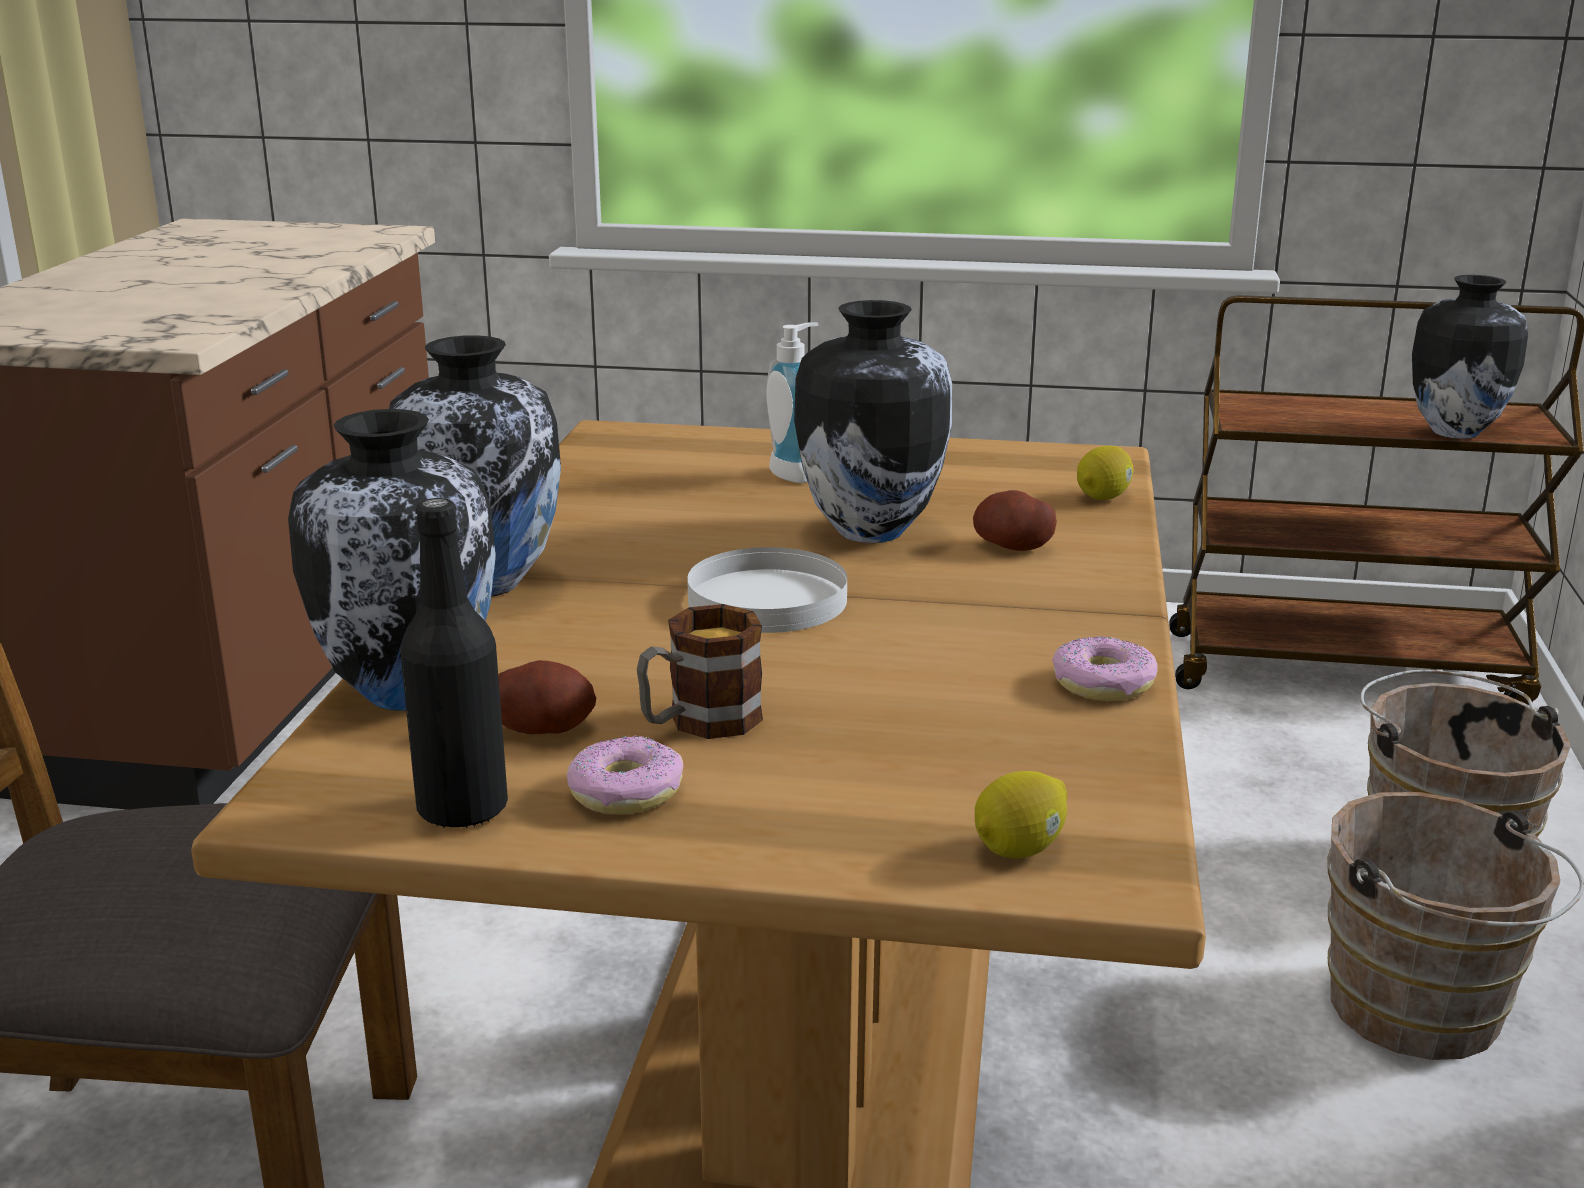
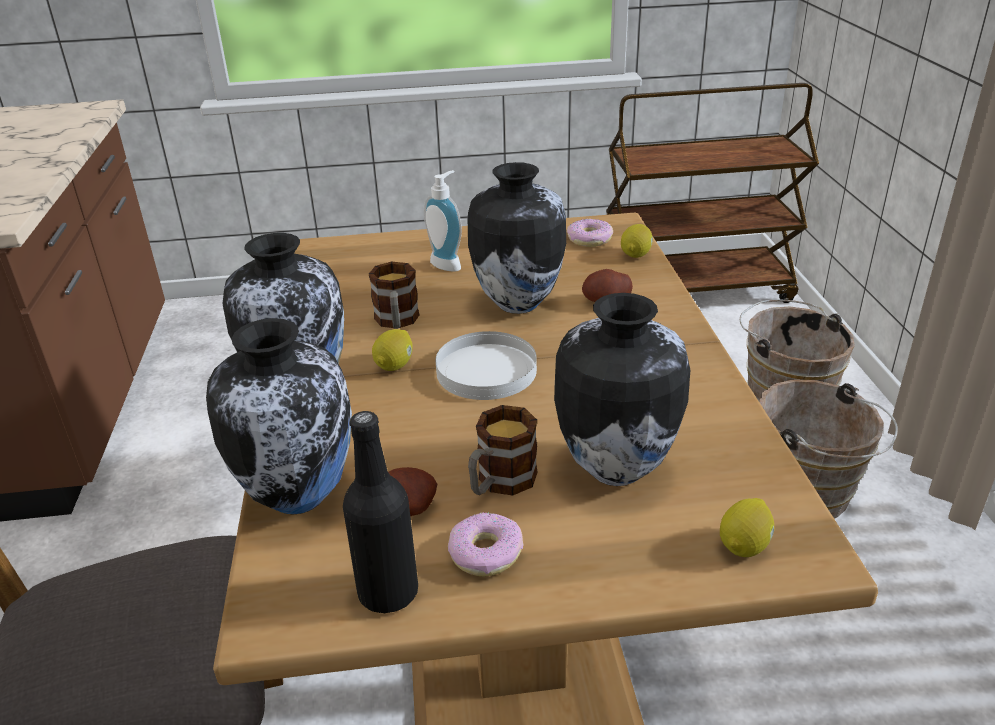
camera: 15 degrees left, 10 degrees up
donut [1052,636,1158,701] -> donut moved to [567,219,613,247]
vase [1412,275,1528,439] -> vase moved to [554,293,690,486]
none -> mug [369,262,419,329]
none -> lemon [372,329,413,371]

